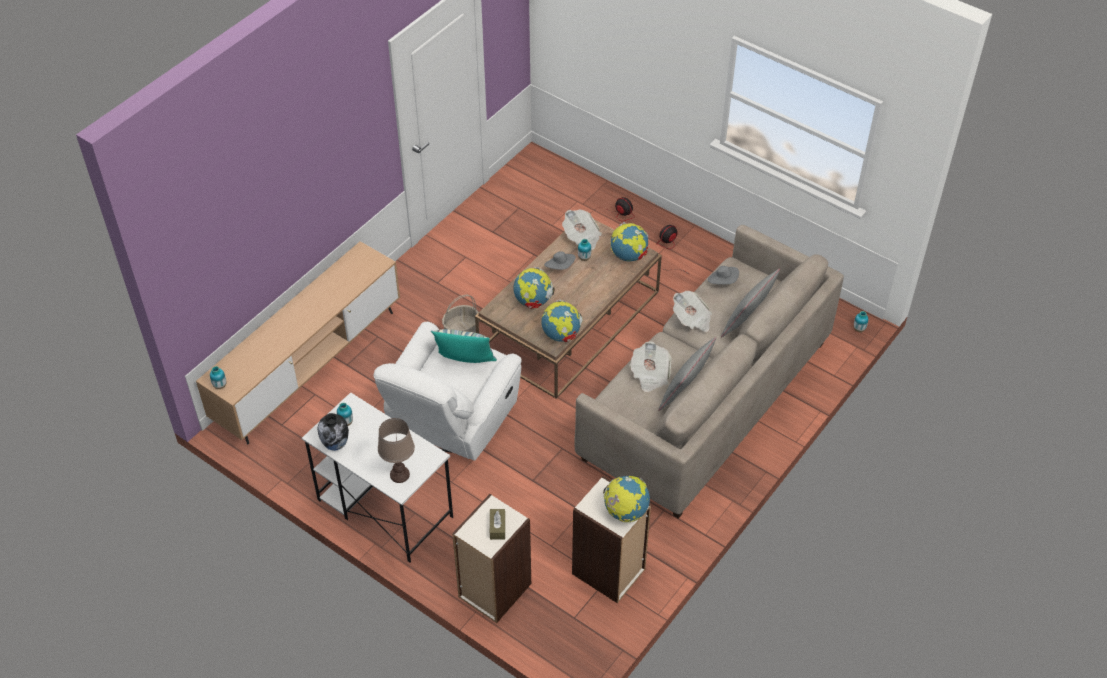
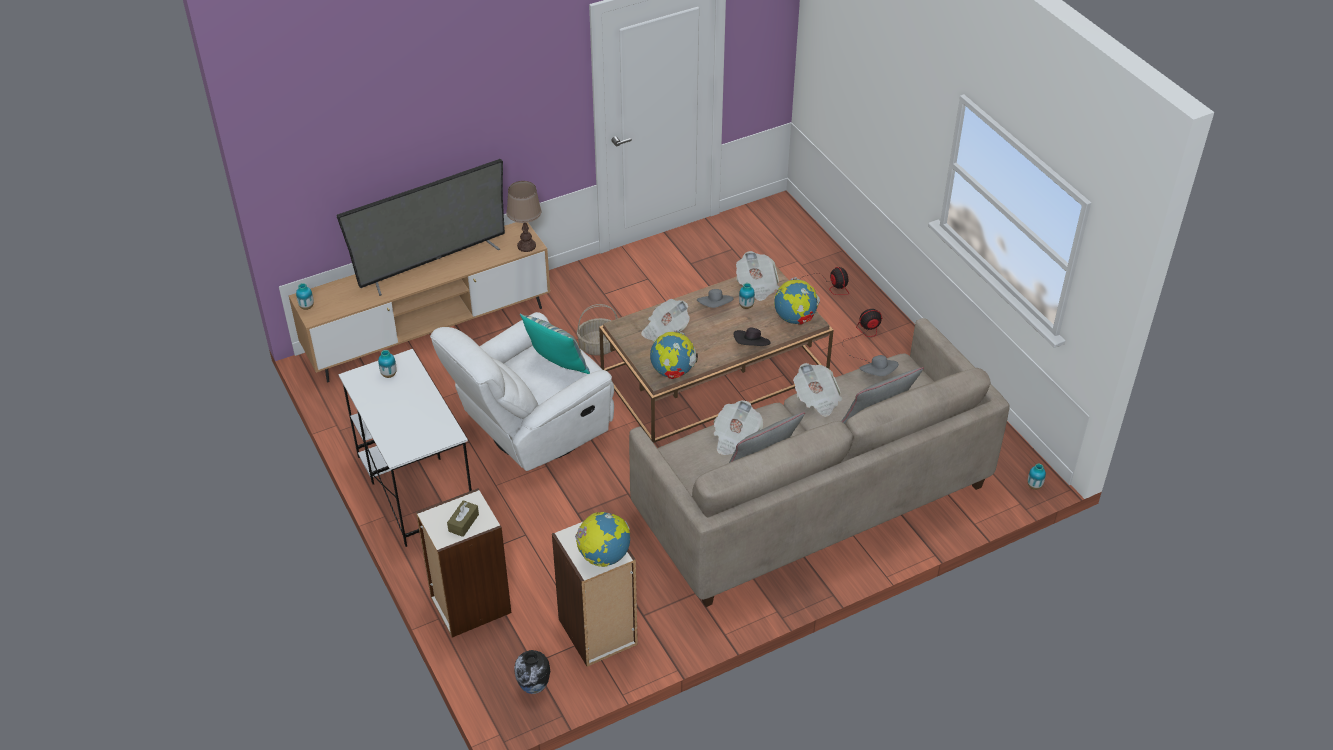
camera: 25 degrees right, 5 degrees down
vase [317,413,349,451] -> vase moved to [514,650,550,694]
brown table lamp [378,418,415,483] -> brown table lamp moved to [506,181,541,252]
globe [513,267,554,309] -> newspaper [641,299,690,341]
none -> television [336,159,505,296]
none -> black hat [733,327,771,346]

